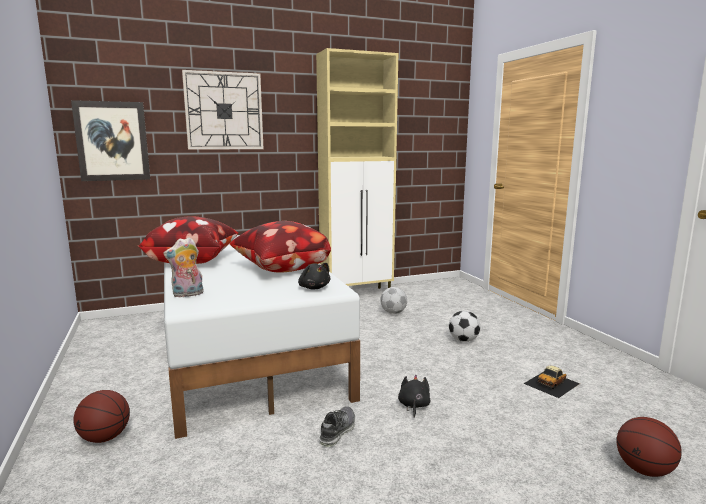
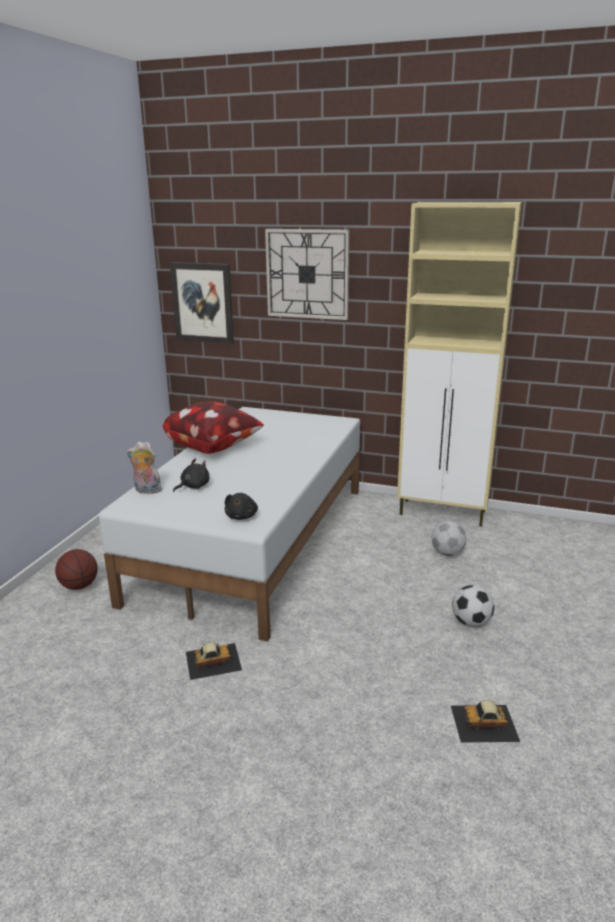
camera: 40 degrees right, 10 degrees up
pillow [230,221,331,272] -> none
shoe [319,406,355,447] -> toy car [186,642,242,680]
black plush toy [398,375,431,418] -> black plush toy moved to [173,458,210,492]
basketball [616,417,682,477] -> none

